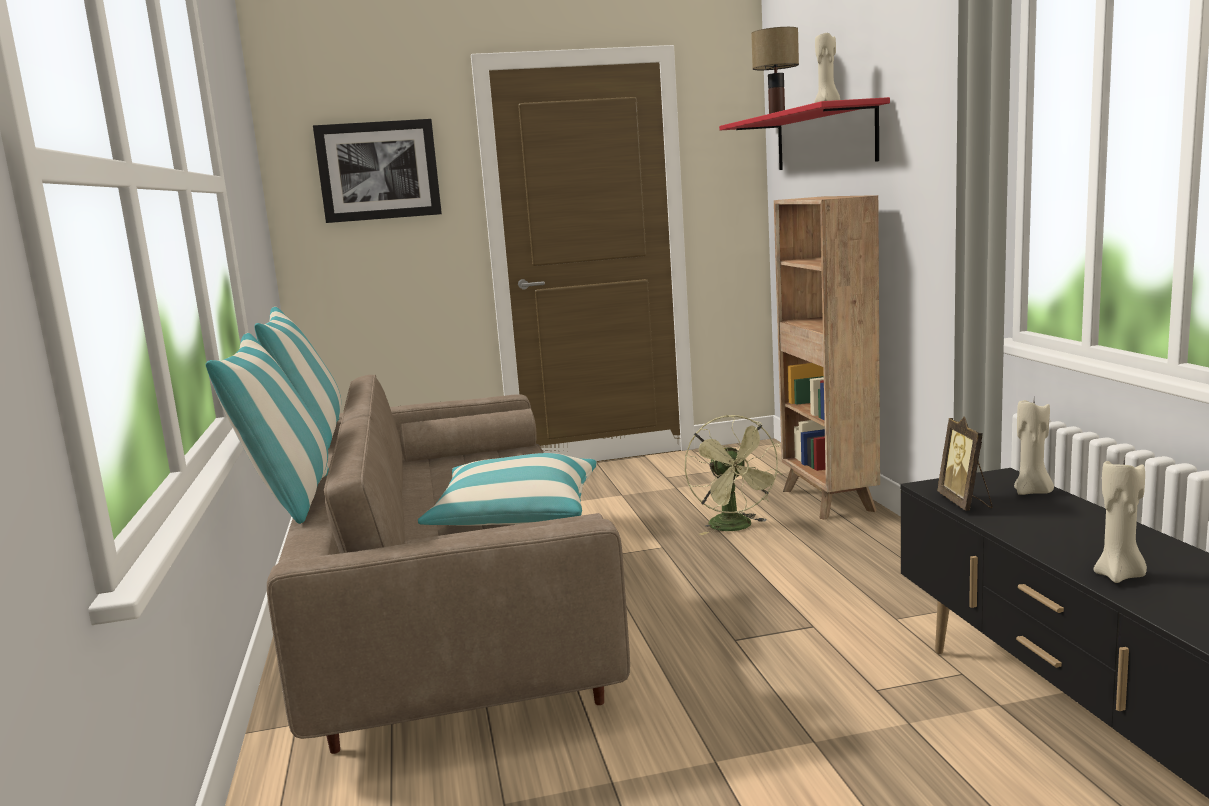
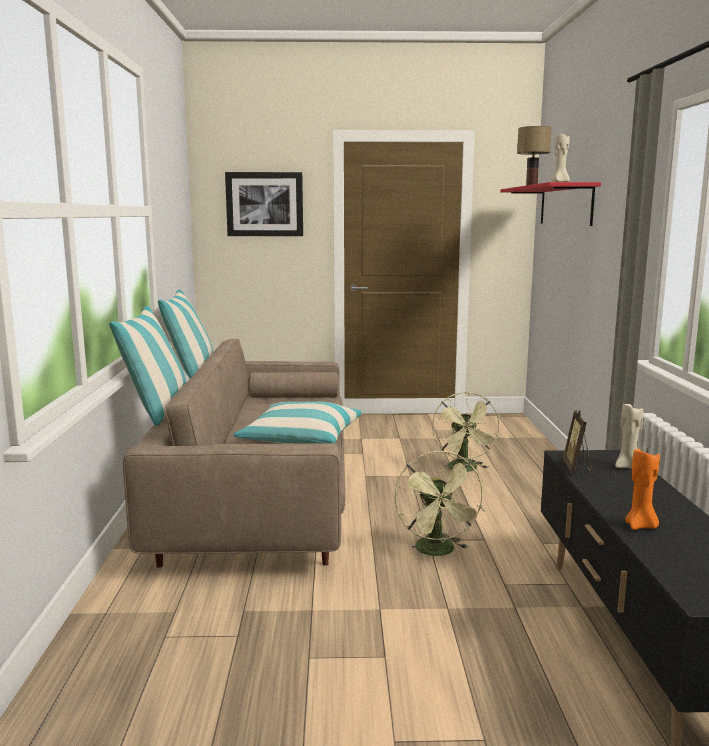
camera: 10 degrees right, 0 degrees up
brown bookcase [774,195,880,520] -> none
beige candle [1093,457,1147,583] -> orange candle [625,449,660,530]
none -> green fan [395,450,485,557]

